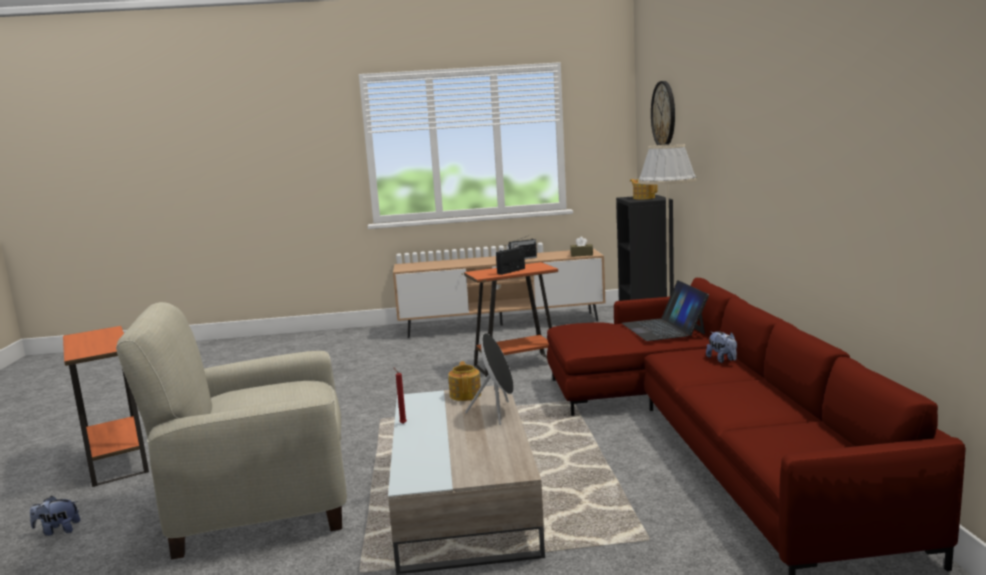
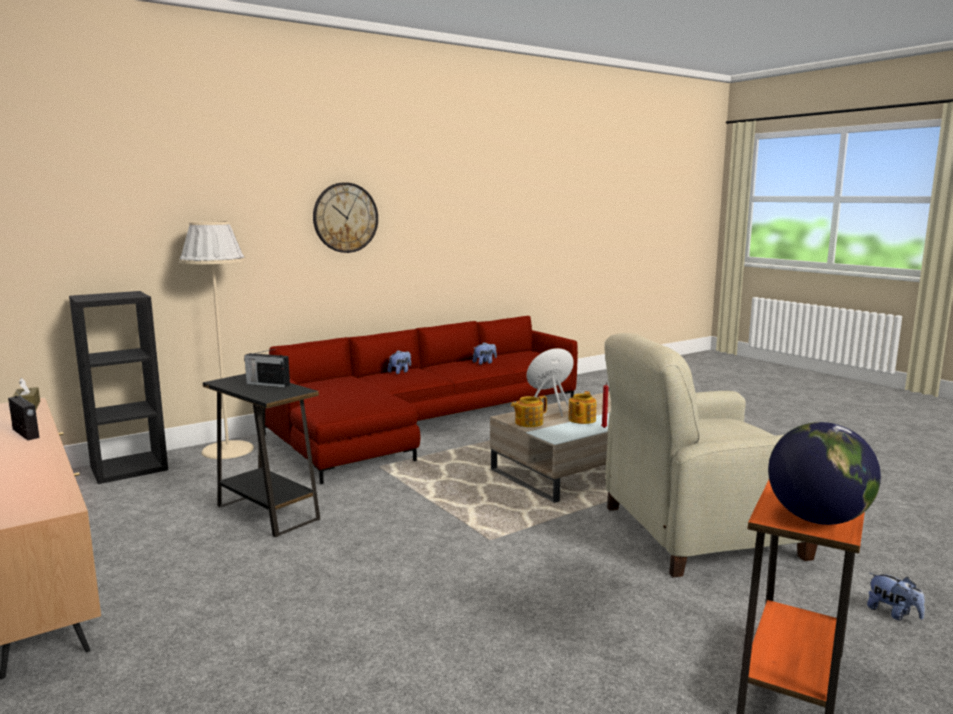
camera: 120 degrees left, 0 degrees up
beige armchair [116,302,347,560] -> beige armchair turned 120 degrees clockwise [605,333,818,577]
orange side table [464,262,558,377] -> black side table [203,374,320,537]
laptop [622,280,709,341] -> none
teapot [630,179,658,200] -> teapot moved to [568,391,596,424]
wall clock [651,81,675,145] -> wall clock moved to [313,182,378,253]
none -> plush toy [473,342,497,365]
none -> globe [768,422,881,525]

